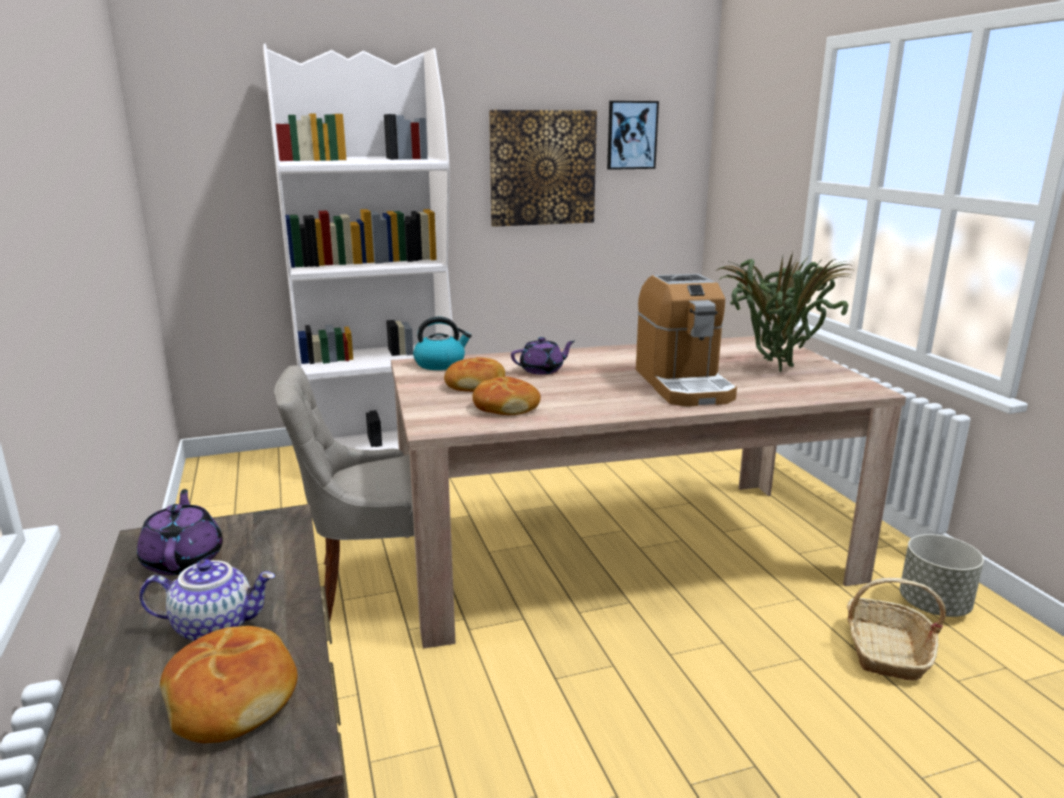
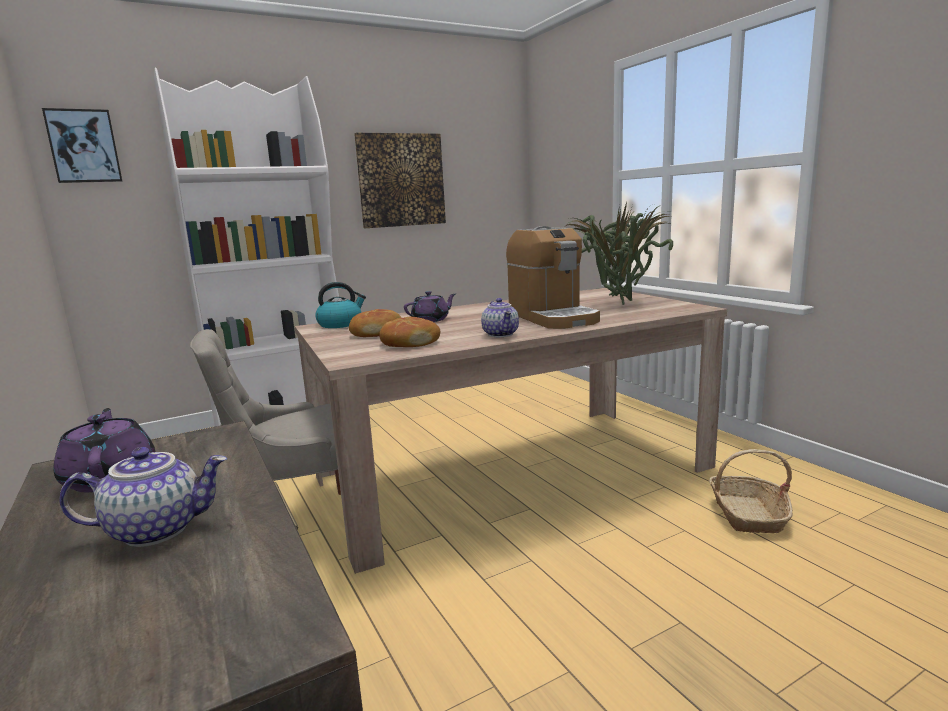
camera: 10 degrees left, 5 degrees down
bread [160,626,298,743] -> none
picture [607,101,659,170] -> picture moved to [42,108,122,183]
grey planter [900,534,984,617] -> none
none -> teapot [481,298,519,337]

